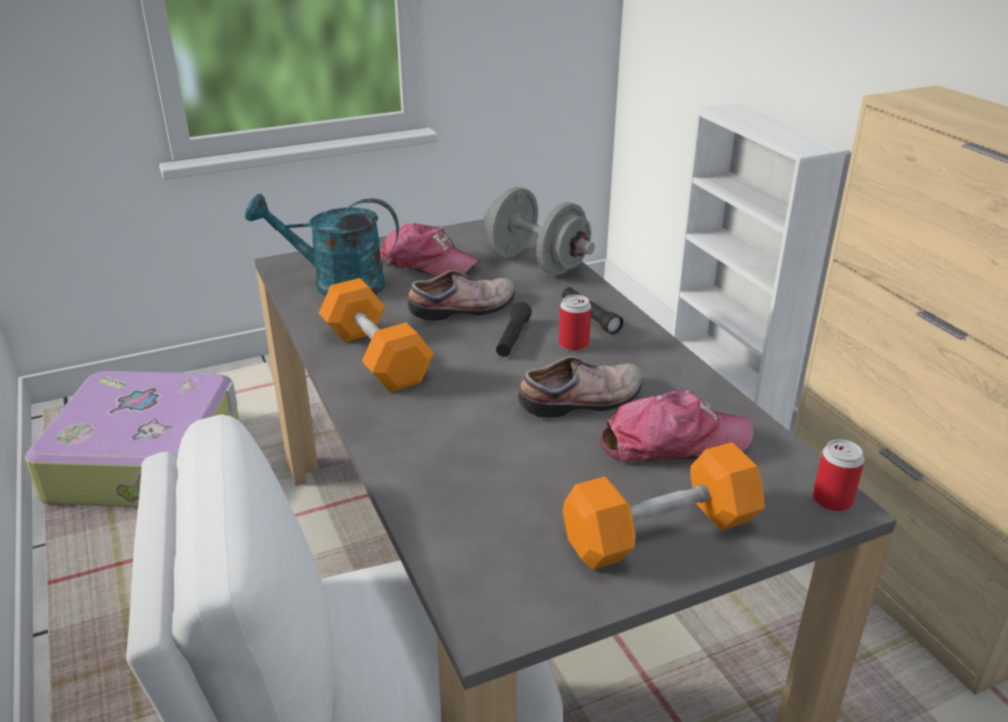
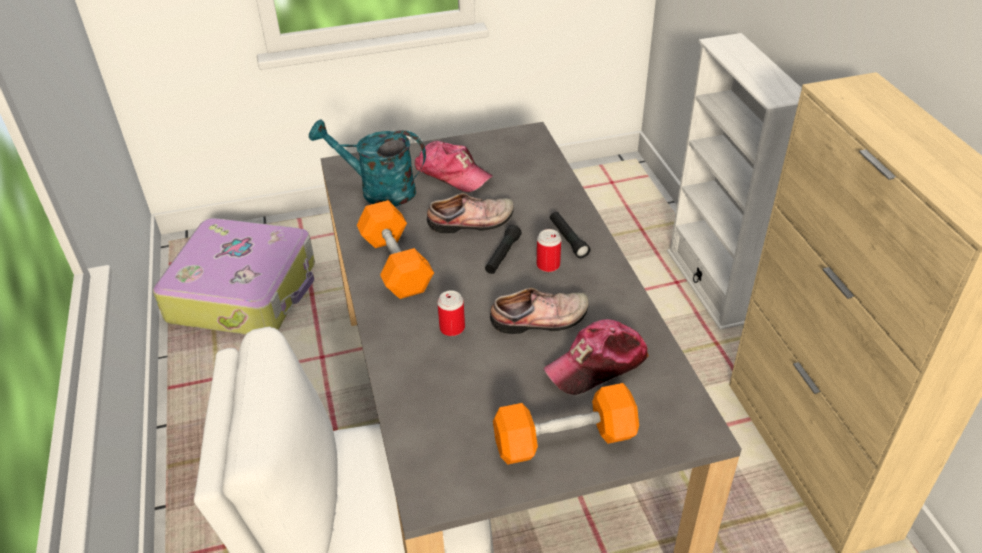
camera: 10 degrees right, 10 degrees up
grey dumbbell [484,187,595,275] -> none
cap [600,389,753,462] -> cap turned 150 degrees clockwise [544,319,649,395]
can [813,439,865,512] -> can moved to [437,290,465,336]

